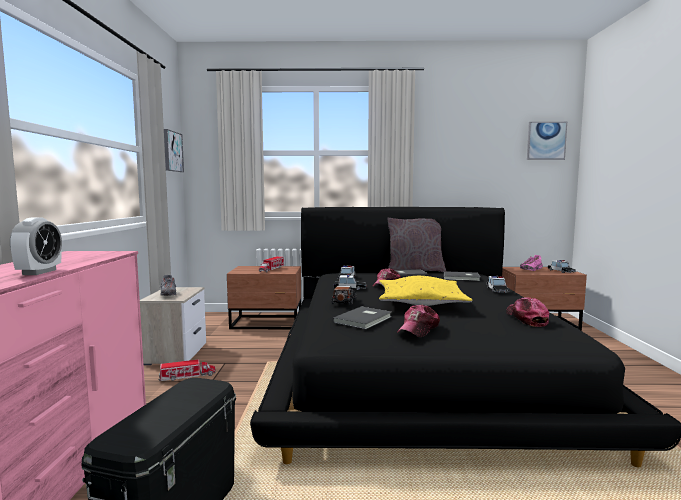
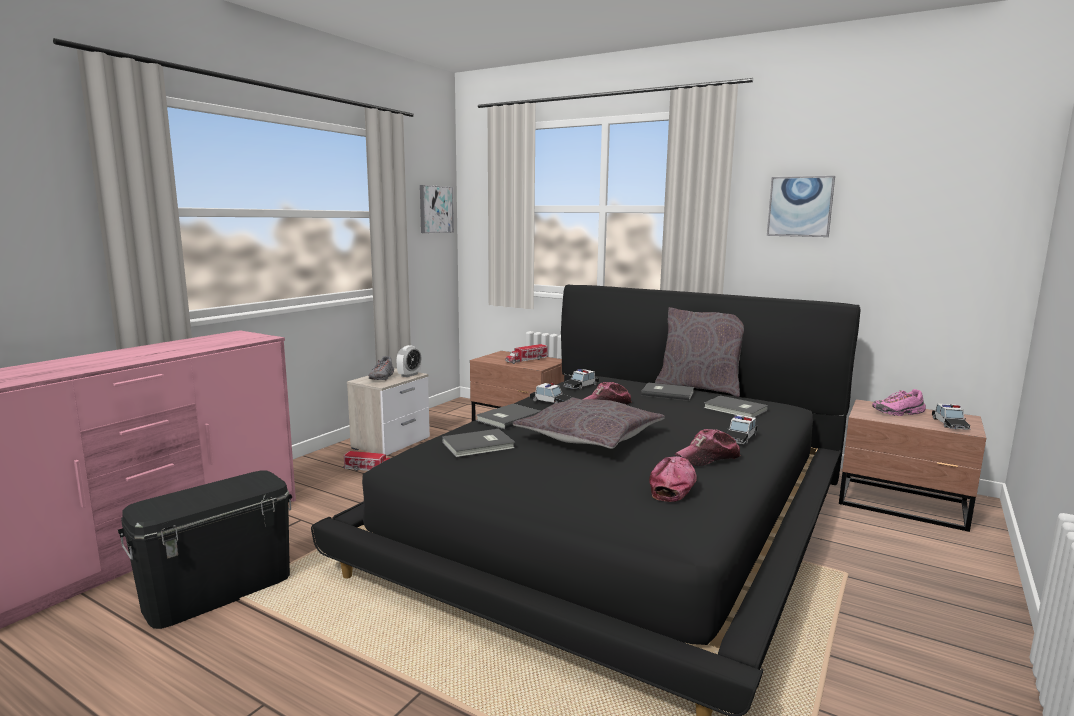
camera: 30 degrees right, 5 degrees up
alarm clock [10,218,62,275] -> alarm clock moved to [396,345,421,377]
toy car [332,286,356,305] -> grey book [476,404,540,429]
yellow pillow [379,276,472,306] -> grey pillow [513,398,665,449]
cap [397,305,440,337] -> cap moved to [675,429,741,466]
picture [527,122,567,160] -> picture moved to [767,176,835,237]

